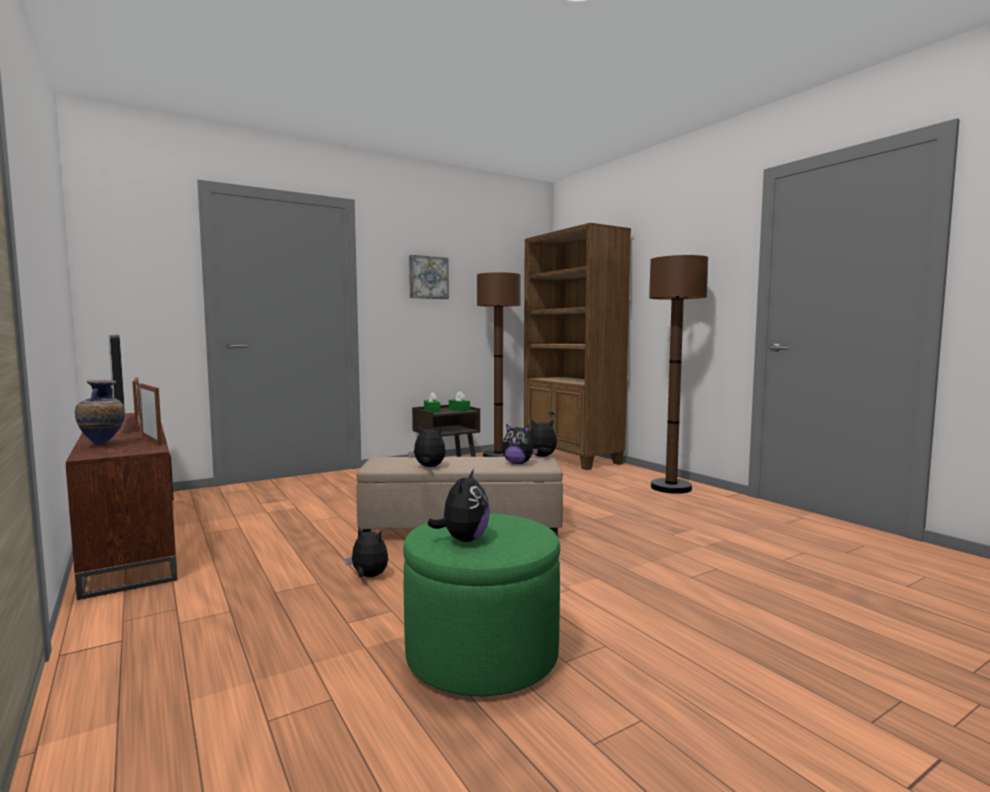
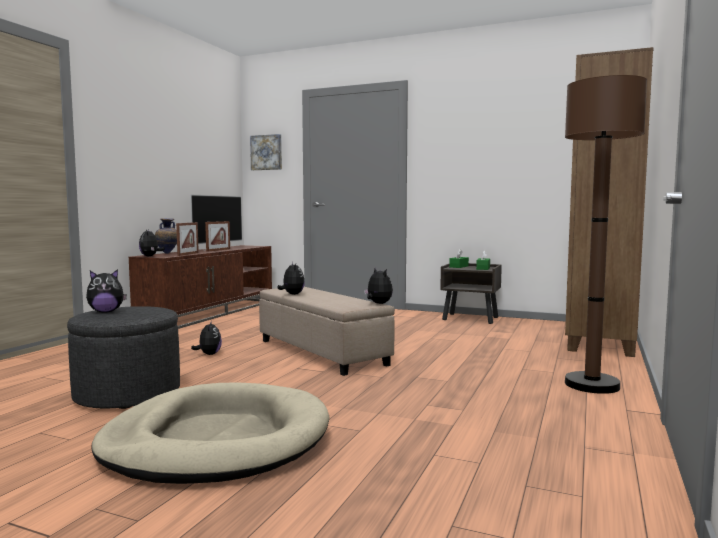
camera: 55 degrees right, 0 degrees up
green ottoman [403,513,560,696] -> grey ottoman [67,306,180,409]
picture [409,255,449,299] -> picture moved to [250,134,282,170]
brown floor lamp [477,272,520,457] -> none
plush toy [502,424,538,464] -> plush toy moved to [139,229,165,257]
none -> beige dog bed [91,383,330,484]

